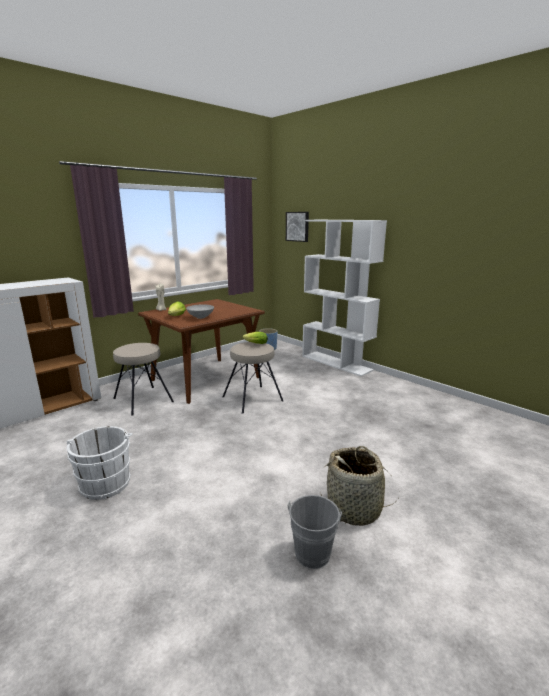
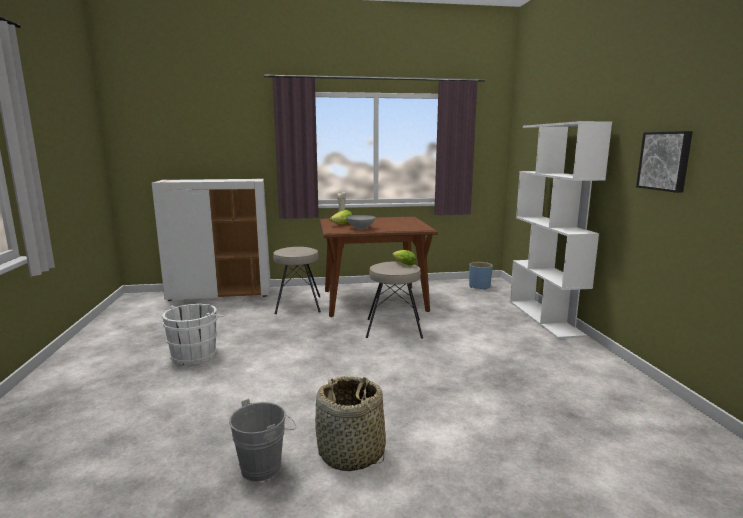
camera: 35 degrees right, 5 degrees down
picture [286,212,309,242] -> picture moved to [636,131,693,193]

